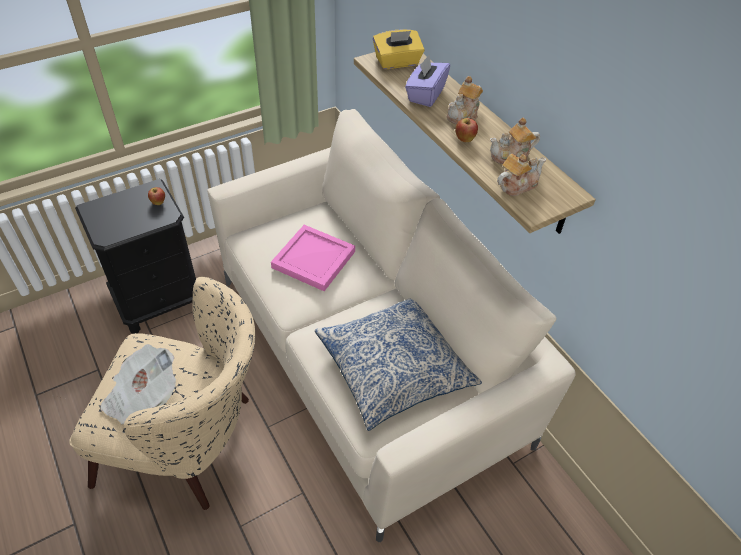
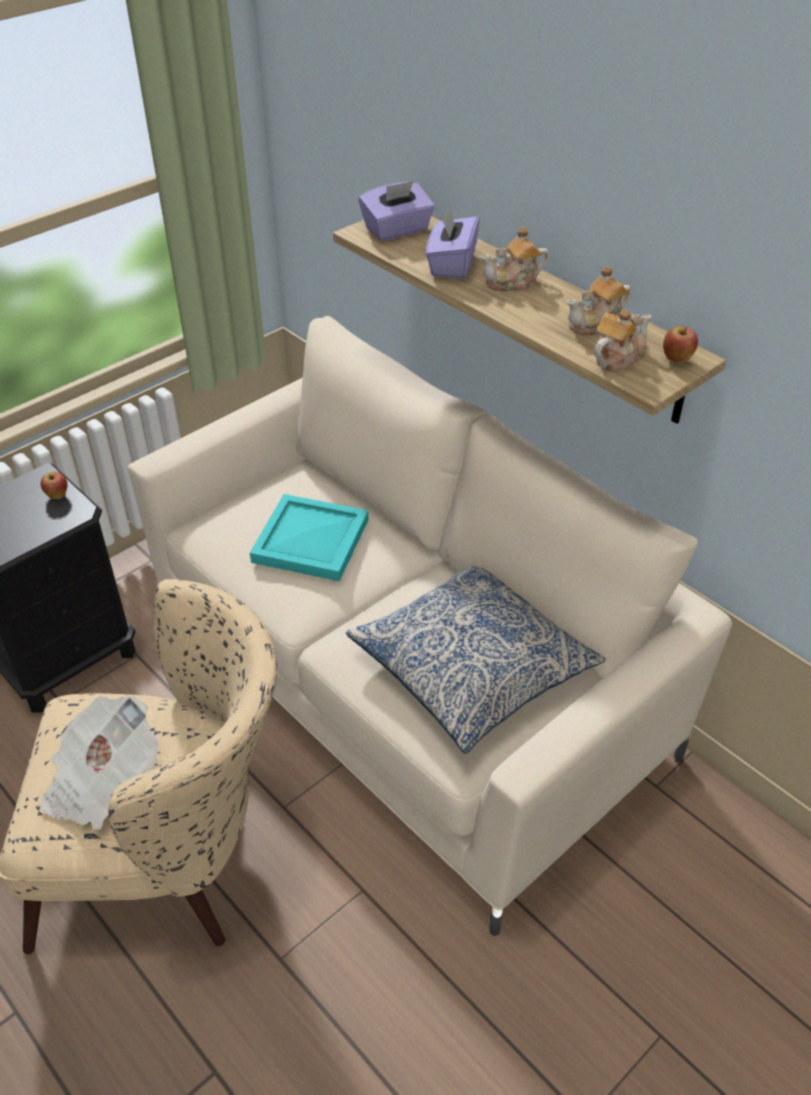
camera: 10 degrees left, 5 degrees down
pink tray [271,225,355,291] -> turquoise tray [250,494,369,581]
yellow tissue box [373,29,425,69] -> purple tissue box [359,181,435,241]
teapot [447,76,483,124] -> teapot turned 45 degrees clockwise [480,227,550,291]
apple [455,118,478,142] -> apple moved to [663,326,698,363]

